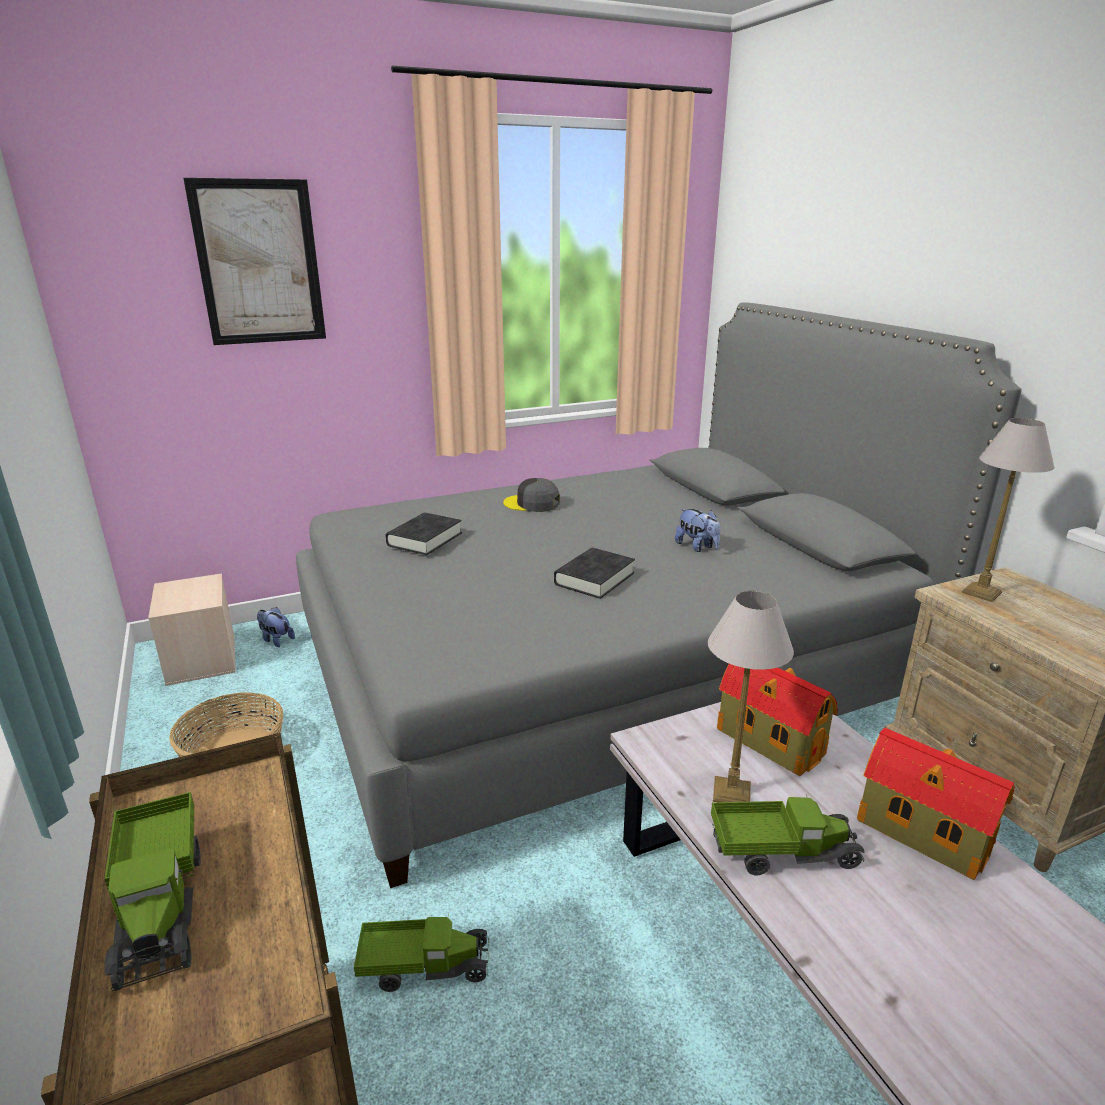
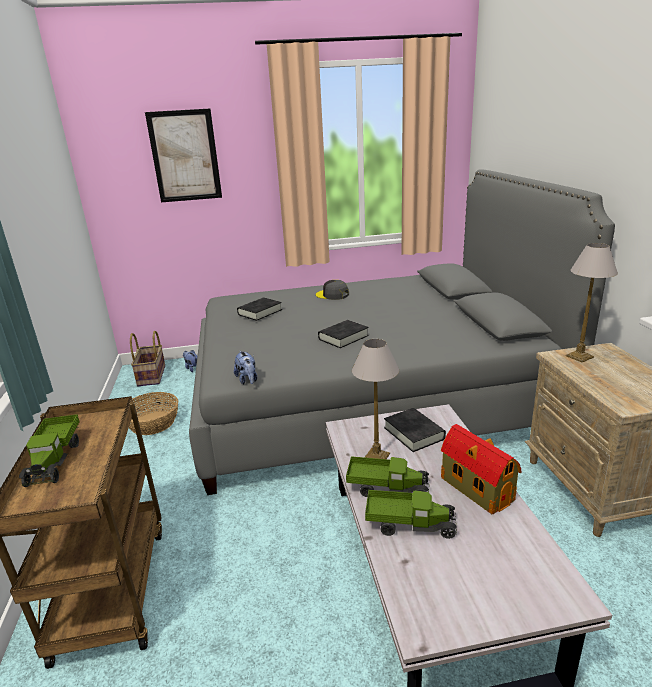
camera: 15 degrees right, 0 degrees up
beige storage box [148,573,236,686] -> basket [130,331,165,386]
toy truck [354,916,489,992] -> toy truck moved to [365,490,457,539]
plush toy [675,509,721,552] -> plush toy moved to [234,351,257,384]
toy house [717,664,838,776] -> black book [384,408,446,452]

